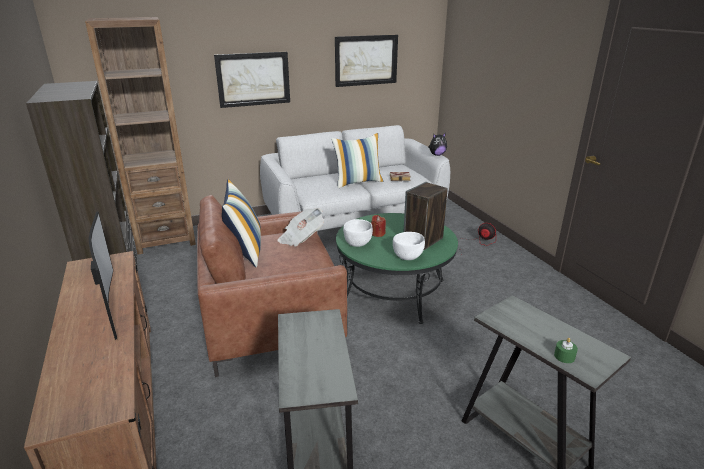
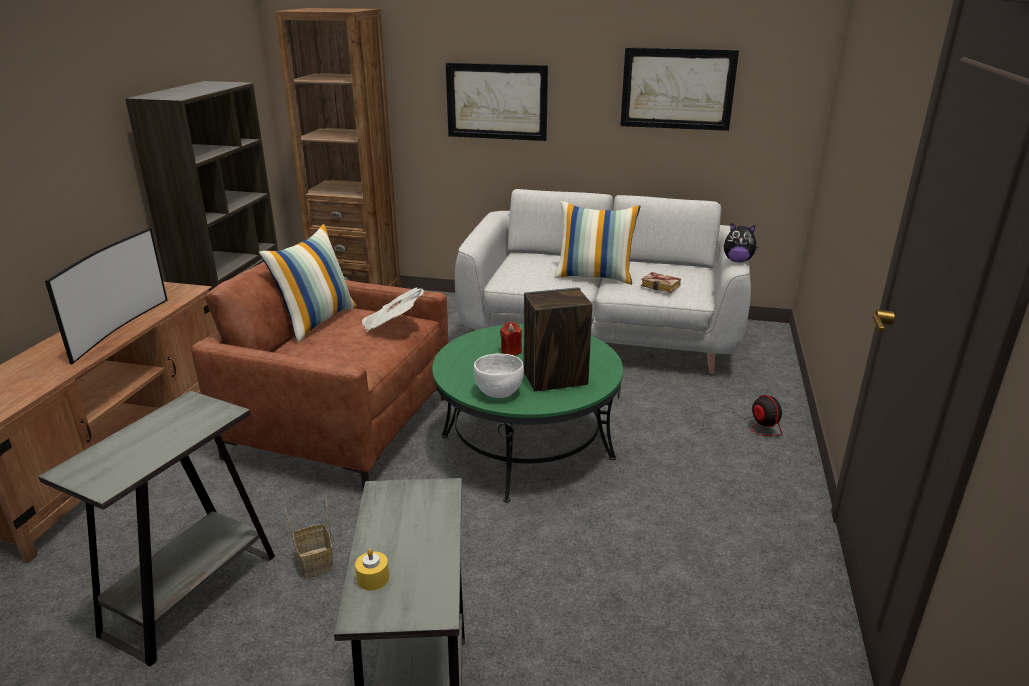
camera: 35 degrees right, 0 degrees up
white bowl [343,219,373,247] -> none
green candle [554,338,578,363] -> yellow candle [355,549,389,591]
none -> basket [284,496,334,579]

